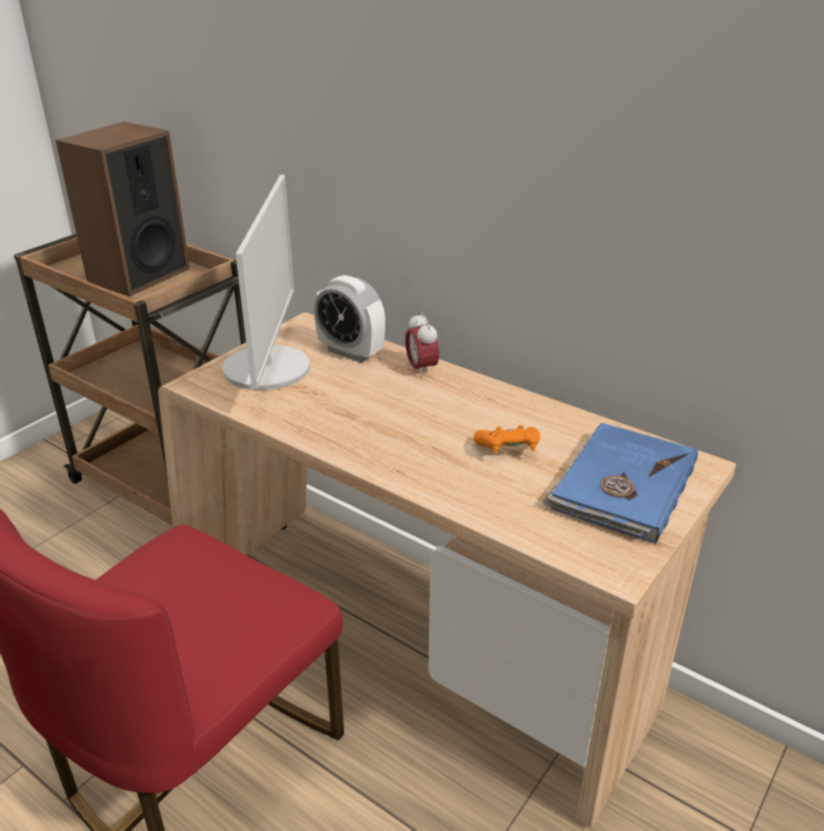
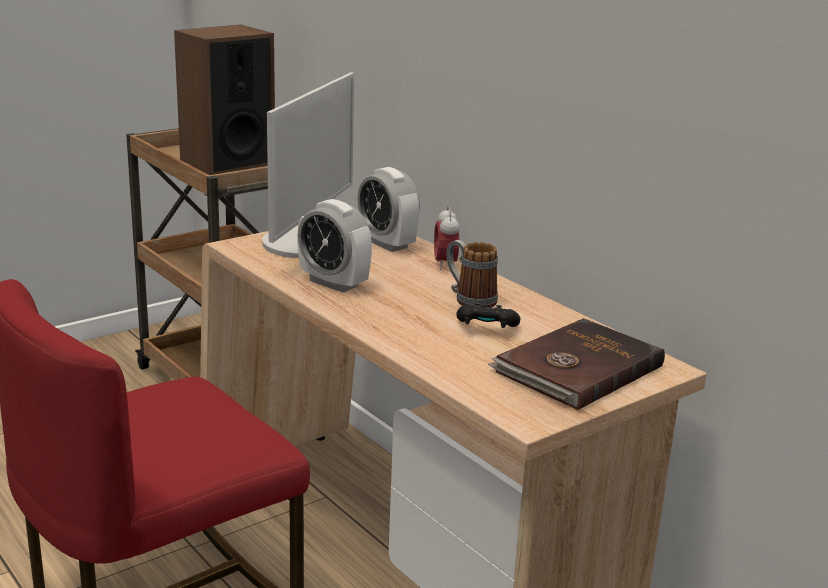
camera: 15 degrees right, 10 degrees down
orange game controller [474,425,540,454] -> black game controller [456,303,520,328]
blue book [542,423,698,544] -> brown book [488,318,665,410]
none -> alarm clock [297,199,372,293]
none -> mug [447,240,498,308]

